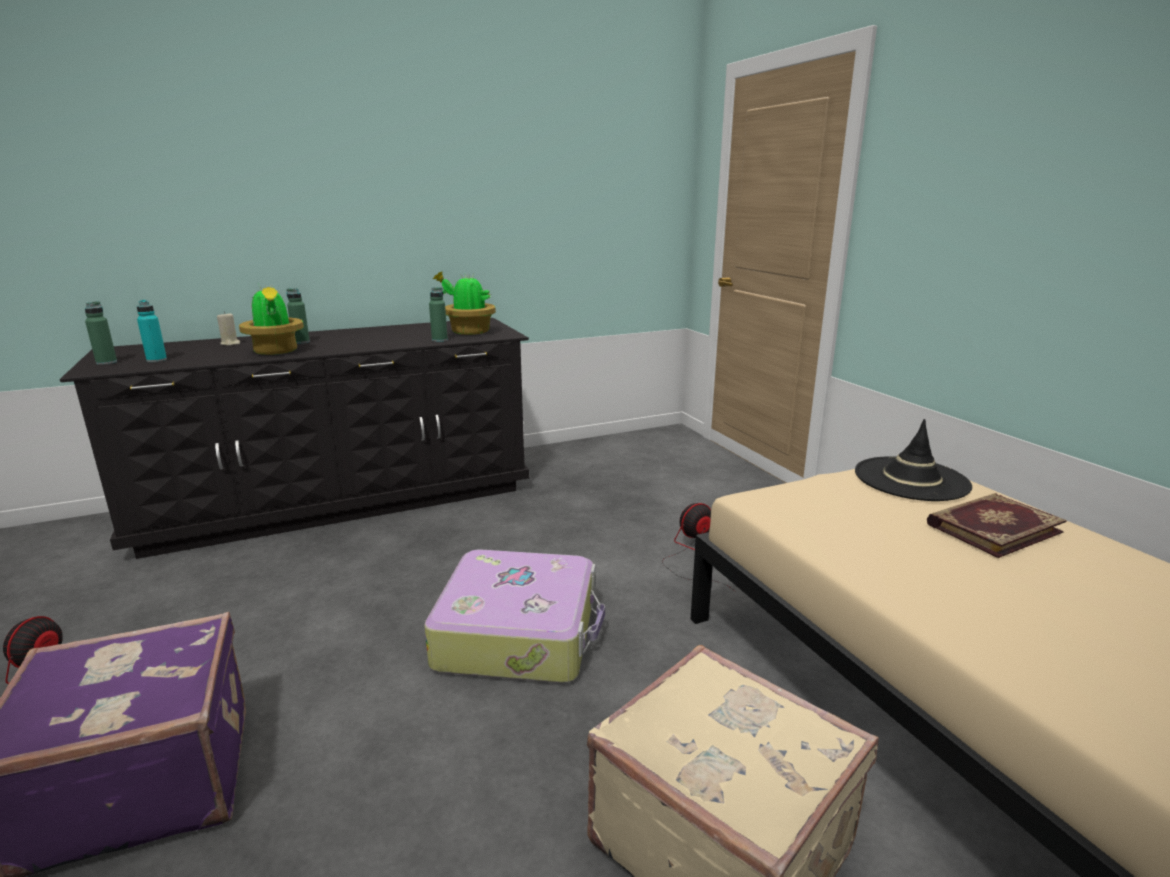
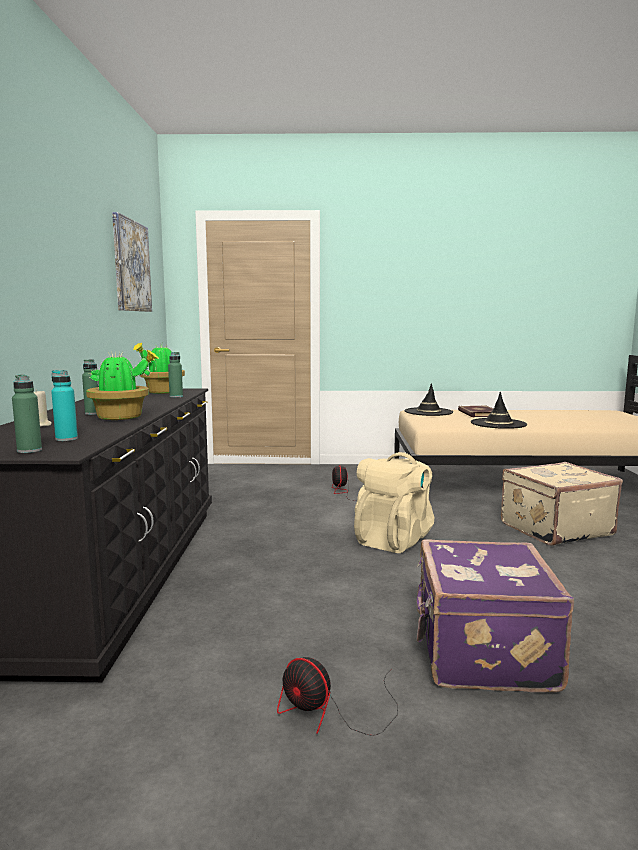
camera: 65 degrees left, 10 degrees down
suitcase [424,549,605,683] -> beige backpack [354,452,434,553]
none -> picture [112,212,152,312]
none -> black hat [471,392,527,429]

